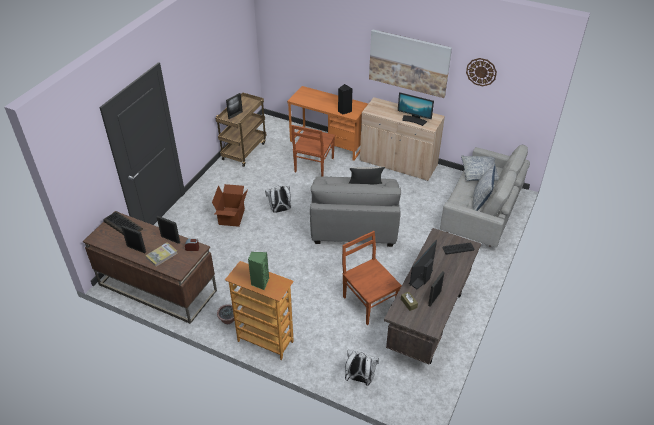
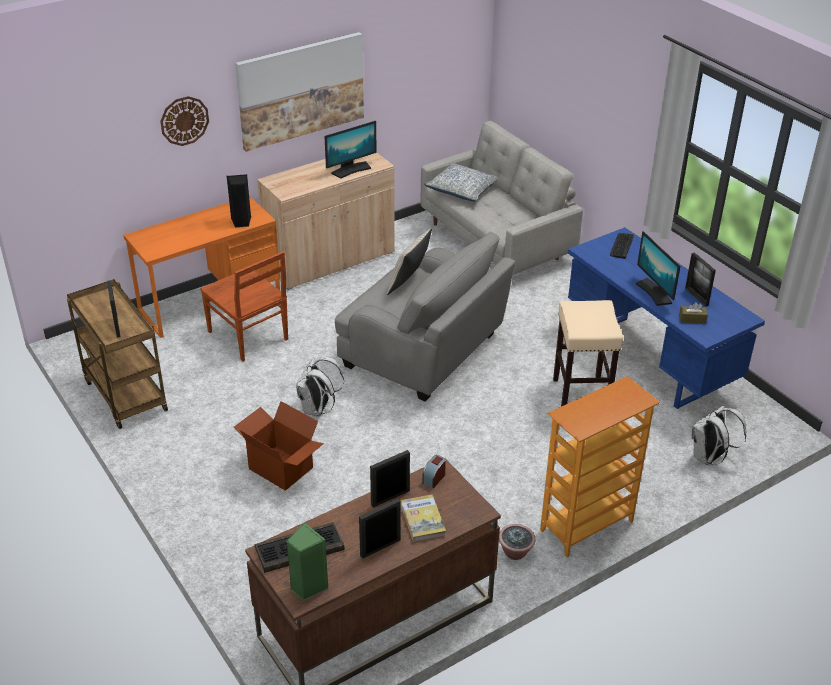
camera: 60 degrees left, 5 degrees down
green speaker [248,252,269,290] -> green speaker moved to [287,523,328,601]
brown chair [342,231,402,325] -> beige stool [553,300,623,406]
brown desk [384,228,481,364] -> blue desk [568,227,765,409]
wall clock [466,58,497,86] -> wall clock moved to [160,96,209,146]
pillow [472,164,495,211] -> none

